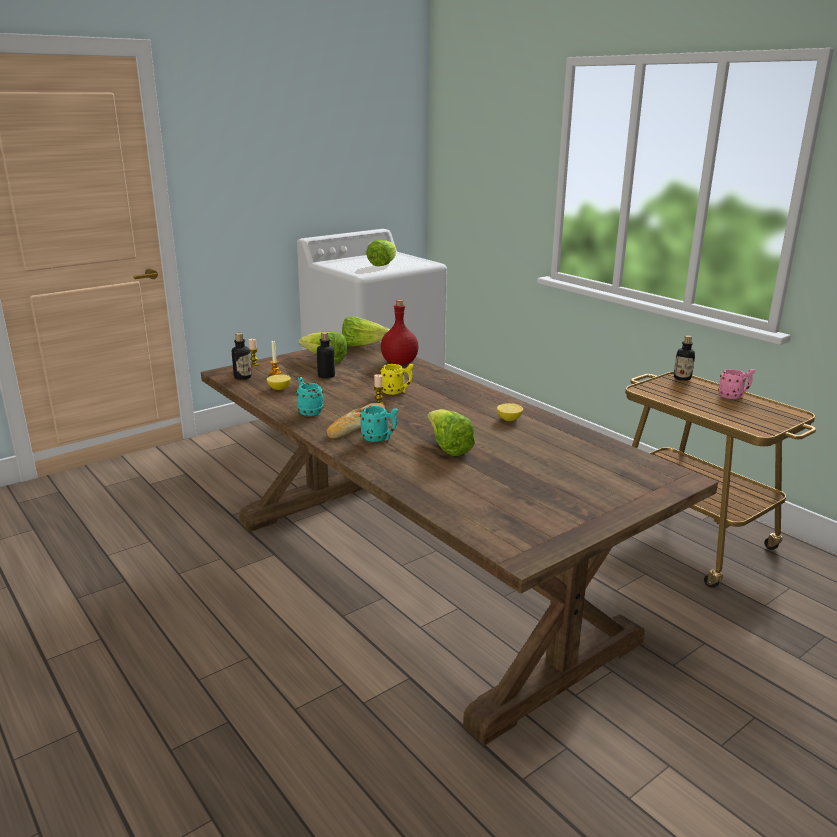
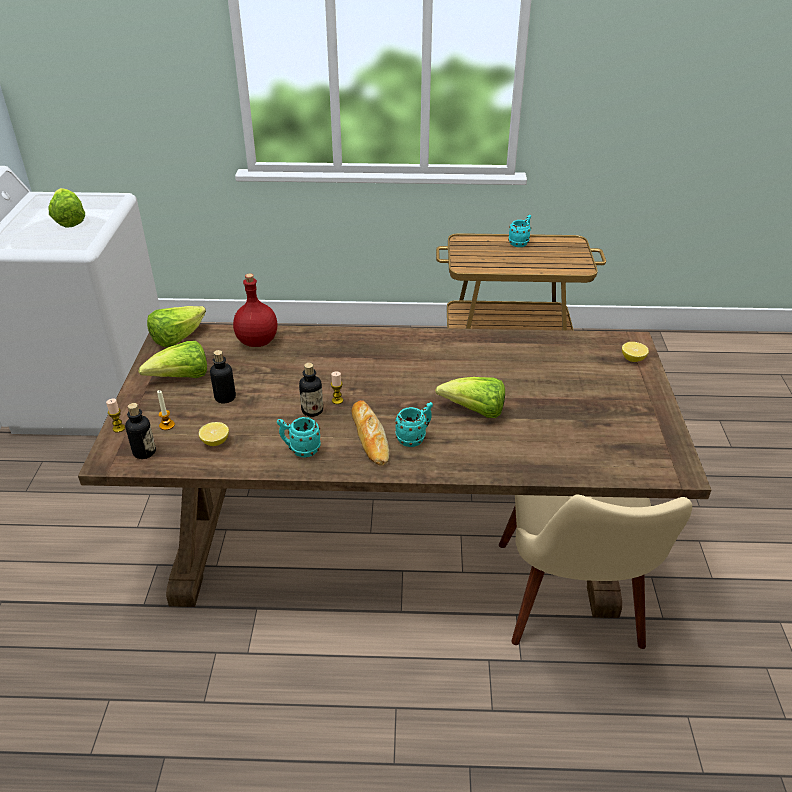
camera: 50 degrees left, 15 degrees up
yellow mug [380,364,414,395] -> none
lemon [497,403,523,421] -> lemon moved to [622,342,649,362]
bottle [674,335,695,381] -> bottle moved to [299,363,323,417]
pink mug [718,369,755,399] -> turquoise mug [508,215,531,247]
none -> beige chair [499,494,692,649]

